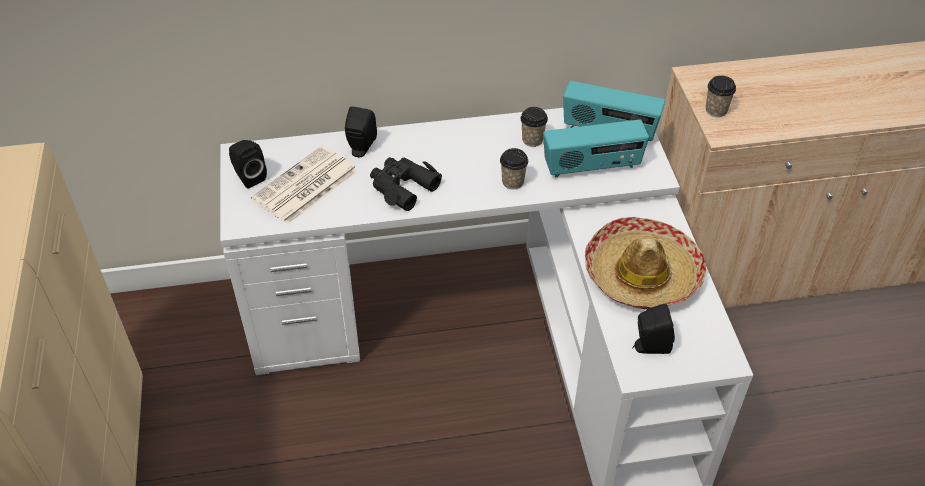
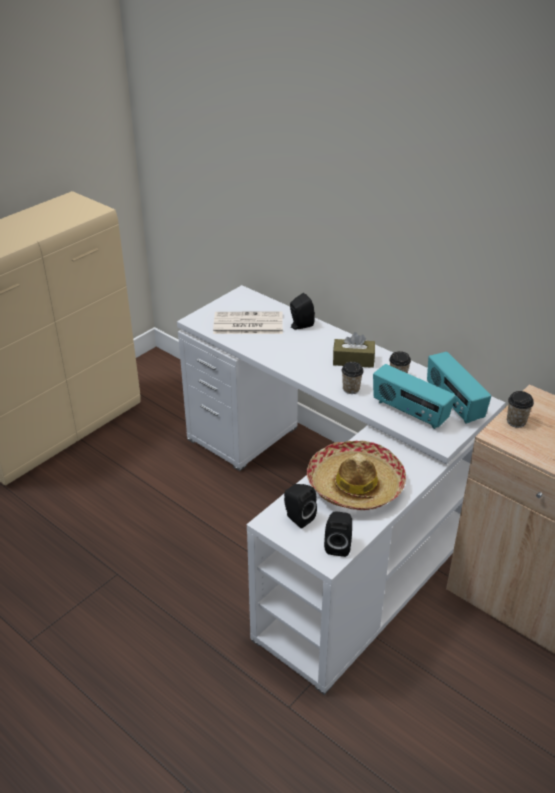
camera: 50 degrees right, 10 degrees down
black speaker [229,140,267,188] -> black speaker moved to [324,511,352,557]
black binoculars [370,157,442,211] -> none
none -> brown tissue box [333,332,375,368]

